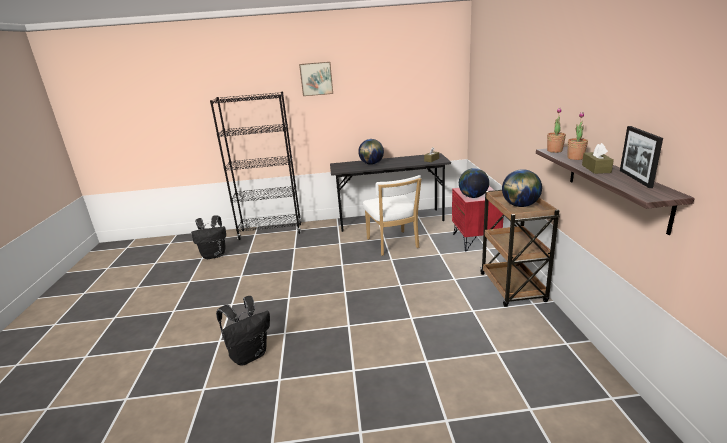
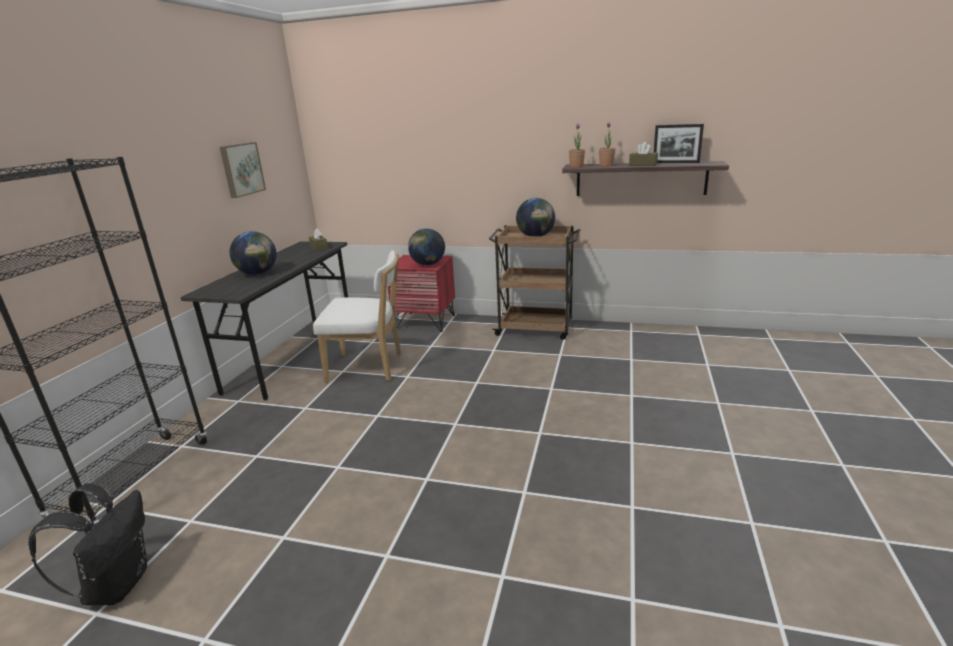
camera: 70 degrees left, 0 degrees up
black backpack [216,296,270,365] -> none
picture [299,62,333,96] -> picture moved to [220,142,266,198]

